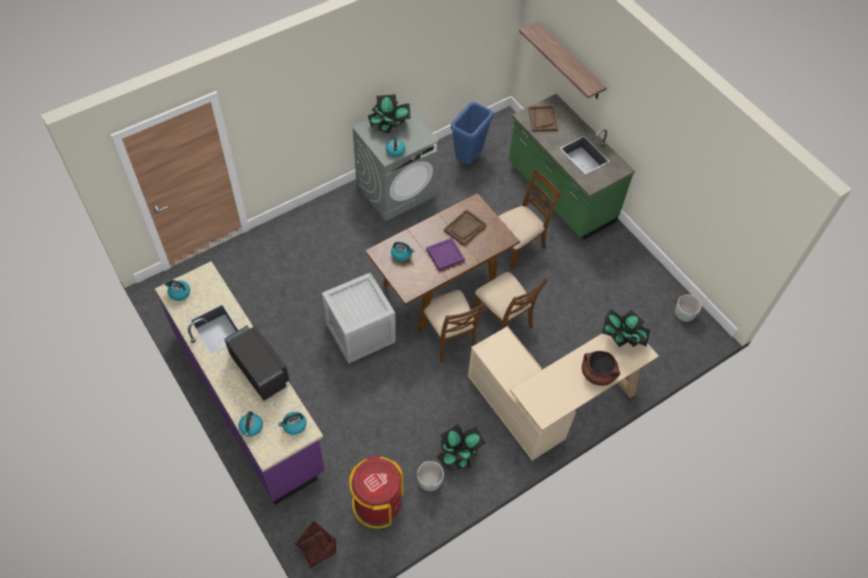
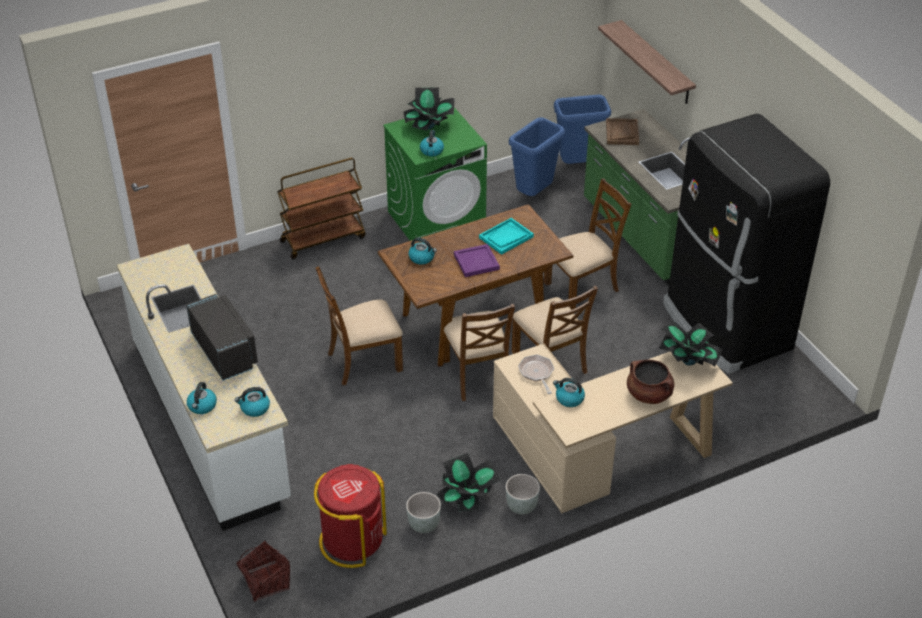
camera: 10 degrees right, 15 degrees down
purple counter [155,261,325,505] -> white counter [117,244,291,531]
kettle [164,280,190,301] -> kettle moved to [553,378,585,407]
crate [322,272,396,364] -> brown chair [315,266,403,385]
grey washing machine [352,102,439,222] -> green washing machine [383,107,487,241]
brown tray [444,209,487,246] -> turquoise tray [479,218,534,255]
grey planter [675,294,701,322] -> grey planter moved to [506,474,540,515]
none -> brown cart [277,158,366,260]
none -> frying pan [518,355,554,394]
none -> blue trash can [554,95,611,164]
none -> black fridge [663,114,830,374]

